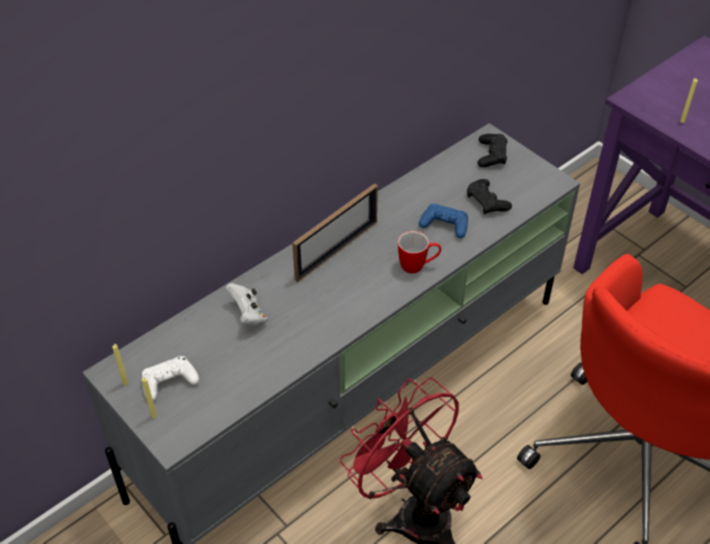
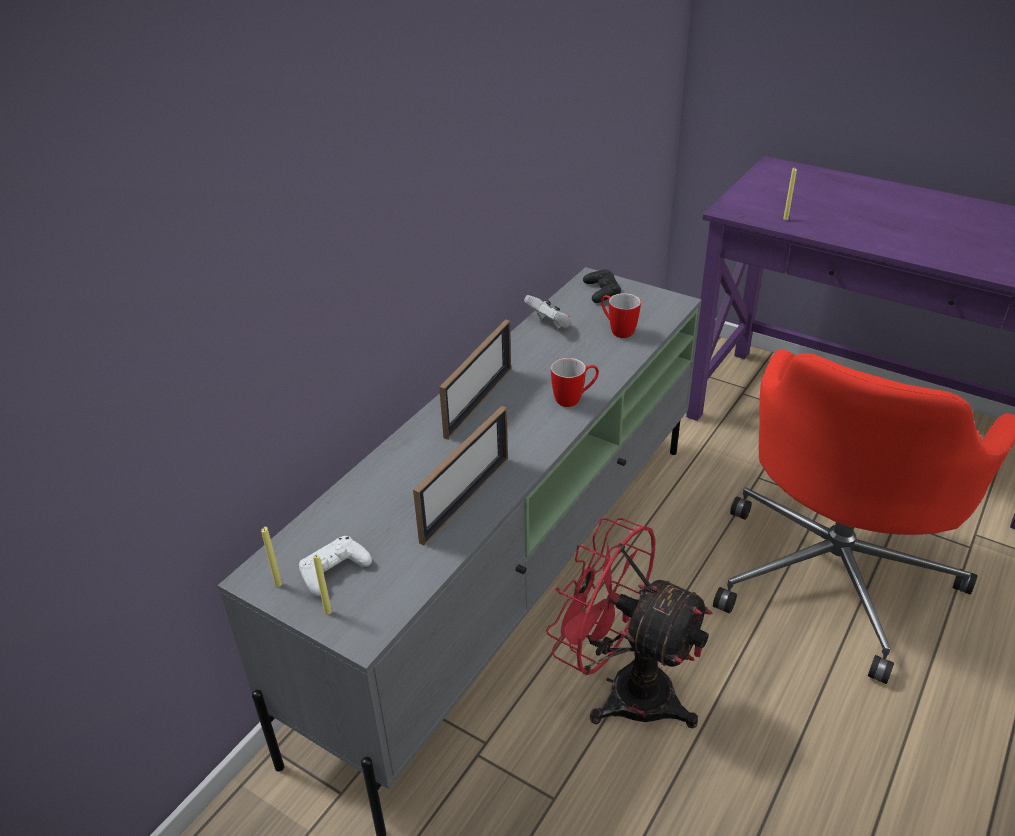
camera: 15 degrees left, 10 degrees down
white game controller [225,283,267,326] -> white game controller moved to [524,295,571,329]
blue game controller [419,204,468,238] -> none
black game controller [467,179,512,214] -> mug [601,293,641,338]
none -> picture frame [413,406,508,546]

